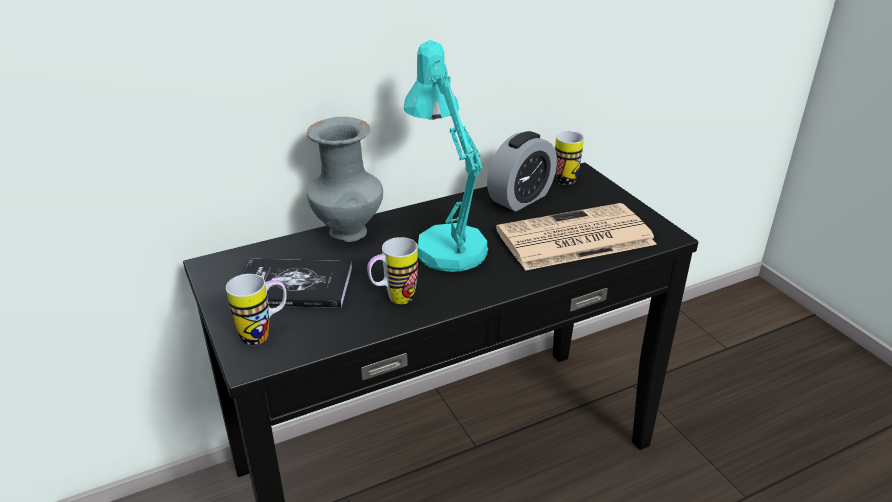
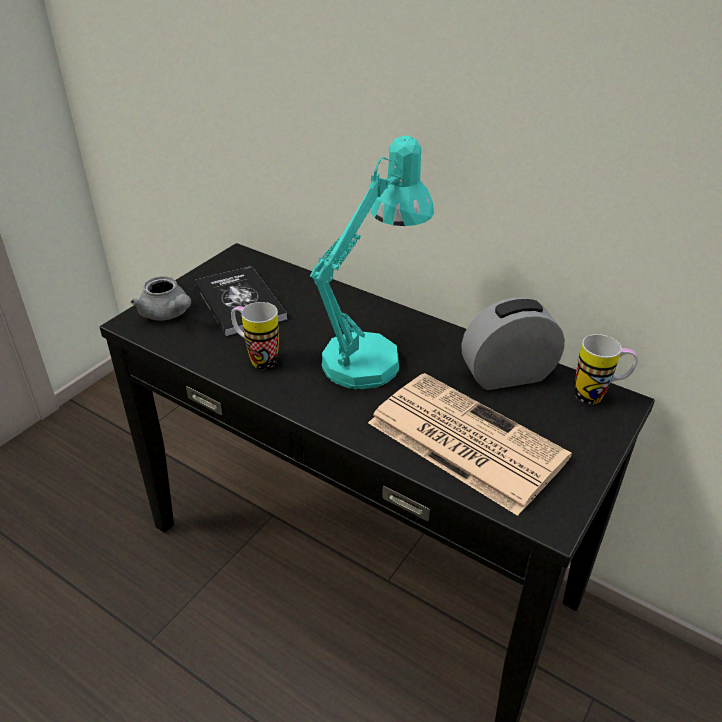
camera: 60 degrees right, 5 degrees up
mug [226,274,287,345] -> grey teapot [131,276,191,321]
grey vase [307,117,383,242] -> none
alarm clock [487,131,557,212] -> alarm clock turned 150 degrees clockwise [461,297,565,390]

